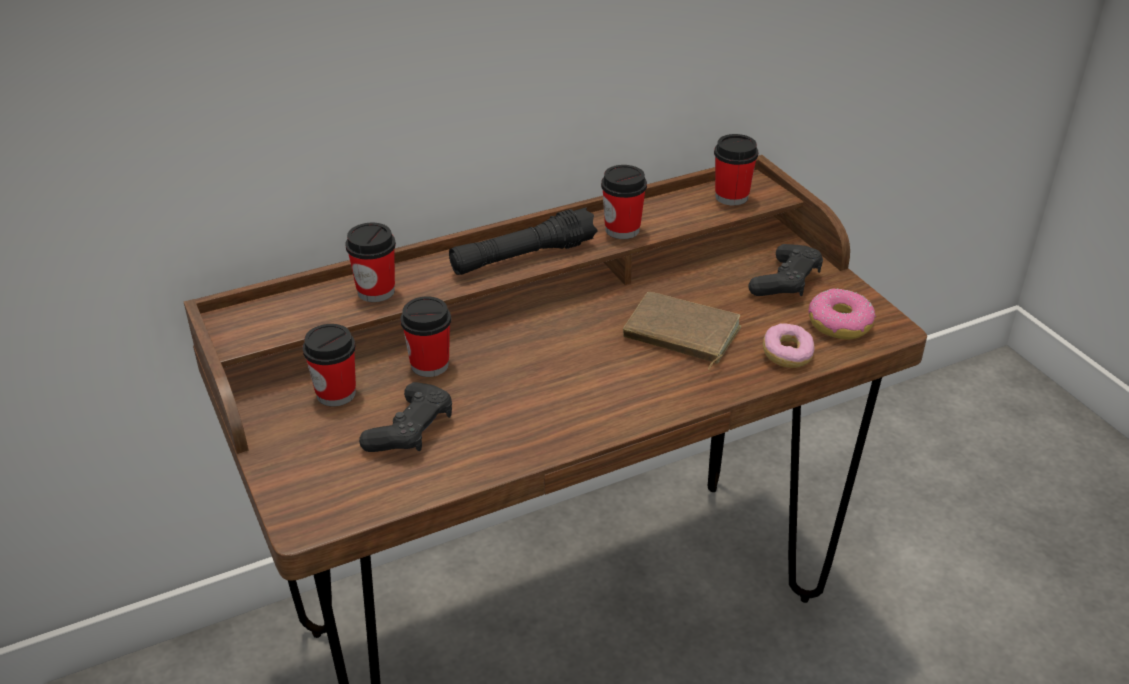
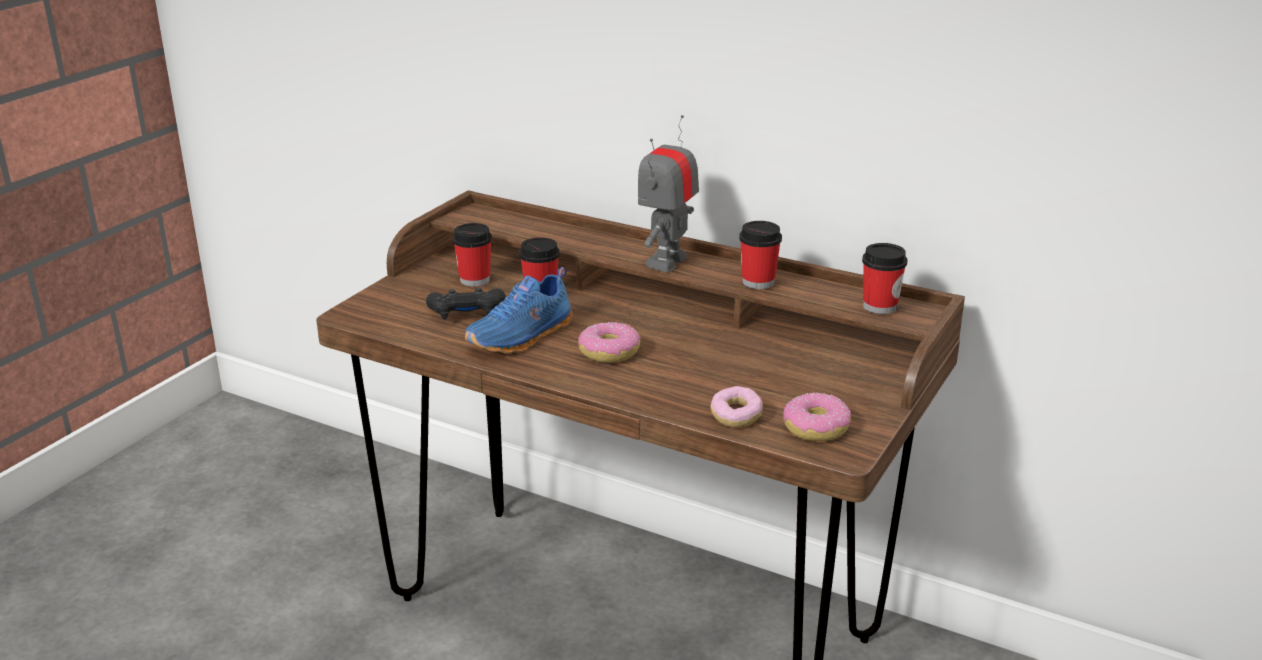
camera: 55 degrees right, 10 degrees down
cup [345,223,396,302] -> none
black flashlight [449,207,597,275] -> toy robot [638,115,699,272]
brown book [623,292,741,370] -> none
black game controller [748,244,823,296] -> none
none -> blue shoe [465,267,572,354]
none -> donut [578,322,641,363]

